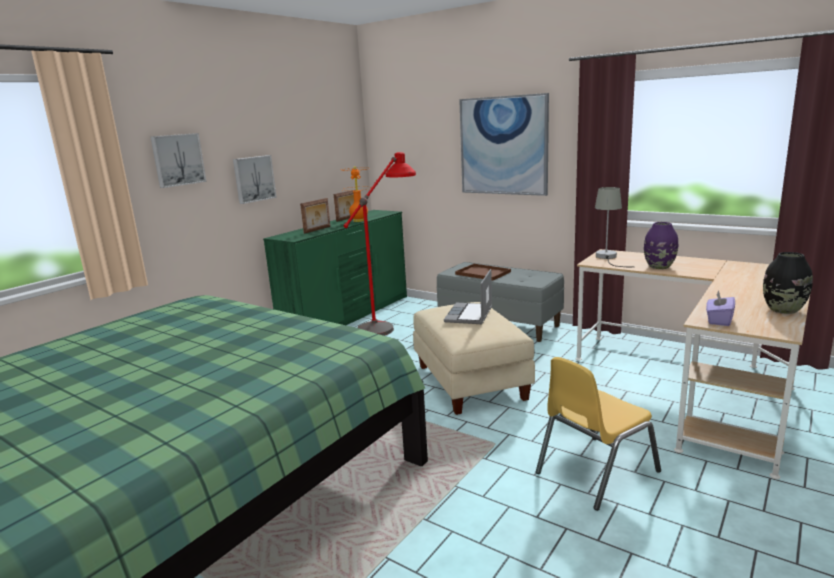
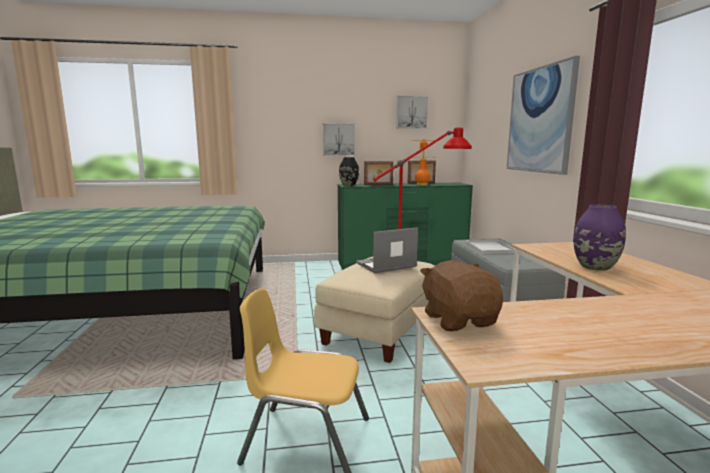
camera: 45 degrees right, 5 degrees down
picture [151,133,207,188] -> picture moved to [396,96,428,129]
brown tray [455,264,511,281] -> white tray [465,239,515,254]
grey table lamp [595,187,635,267] -> none
purple tissue box [706,290,735,326] -> brown plush toy [420,260,503,331]
black vase [763,252,813,314] -> black vase moved to [339,157,359,186]

